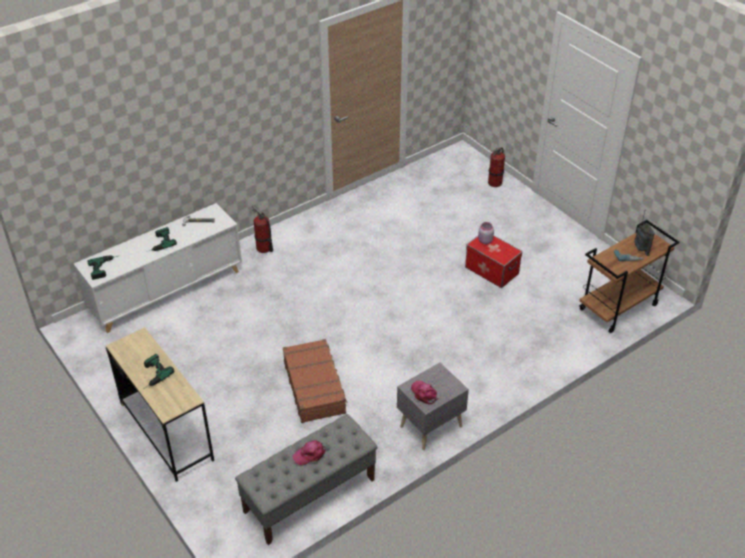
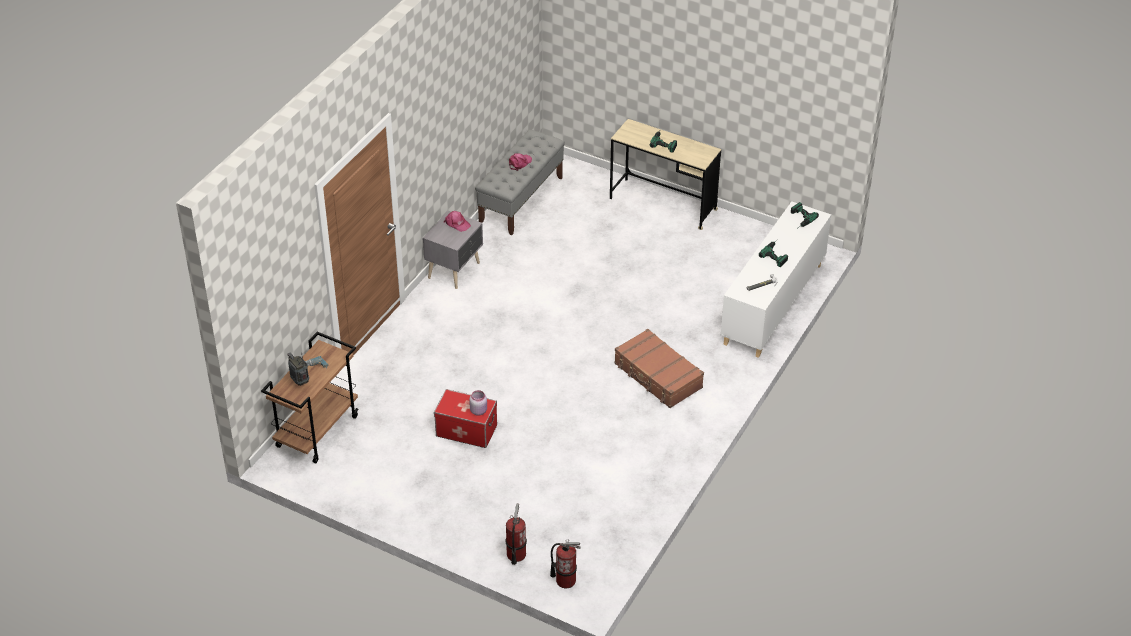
camera: 155 degrees right, 0 degrees up
fire extinguisher [252,205,273,253] -> fire extinguisher moved to [550,539,581,588]
brown suitcase [283,339,348,423] -> brown suitcase moved to [614,329,704,408]

